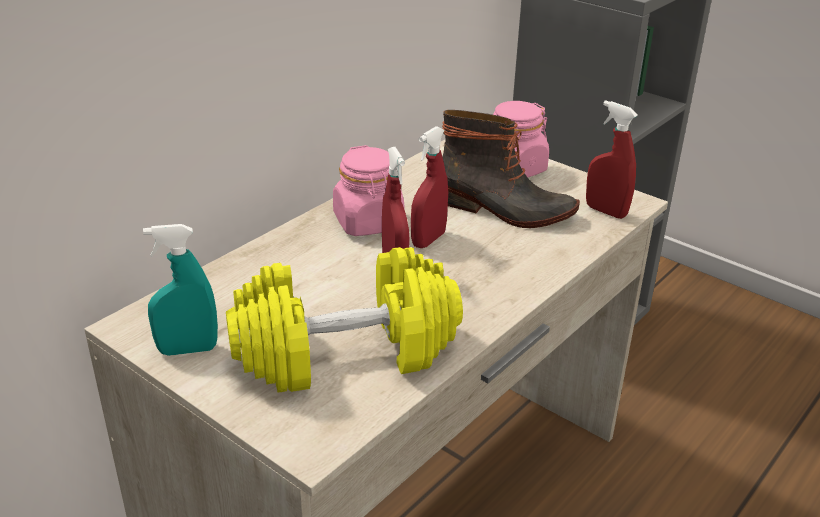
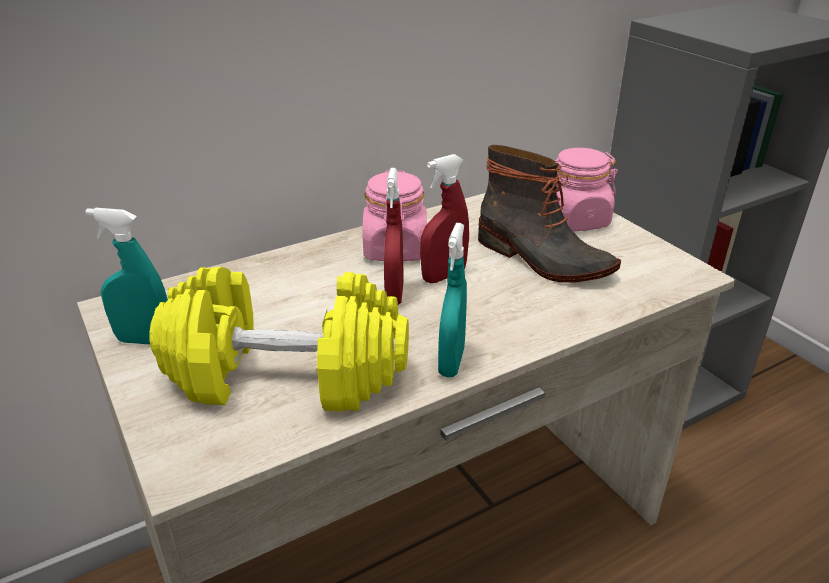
camera: 20 degrees right, 0 degrees up
red spray bottle [586,100,638,219] -> none
none -> turquoise spray bottle [438,223,467,377]

